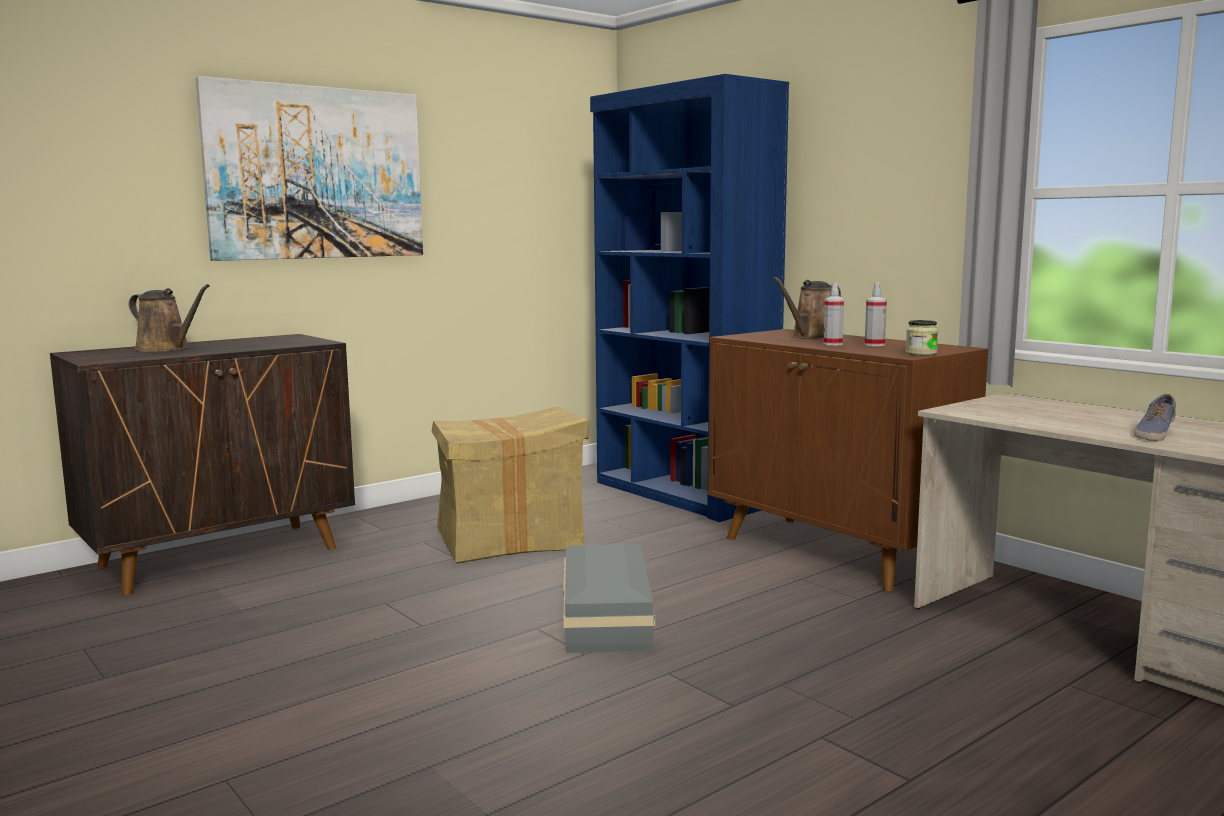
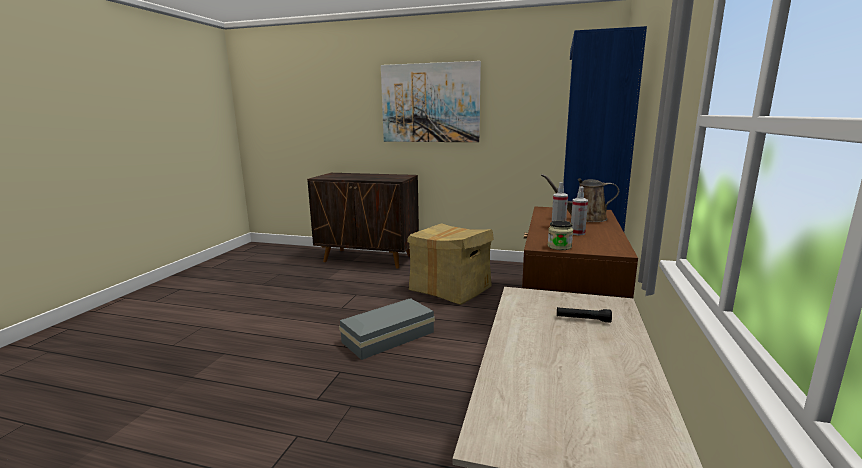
camera: 55 degrees right, 5 degrees up
brown watering can [129,284,210,352] -> none
shoe [1134,394,1176,441] -> none
none -> black flashlight [557,307,612,322]

